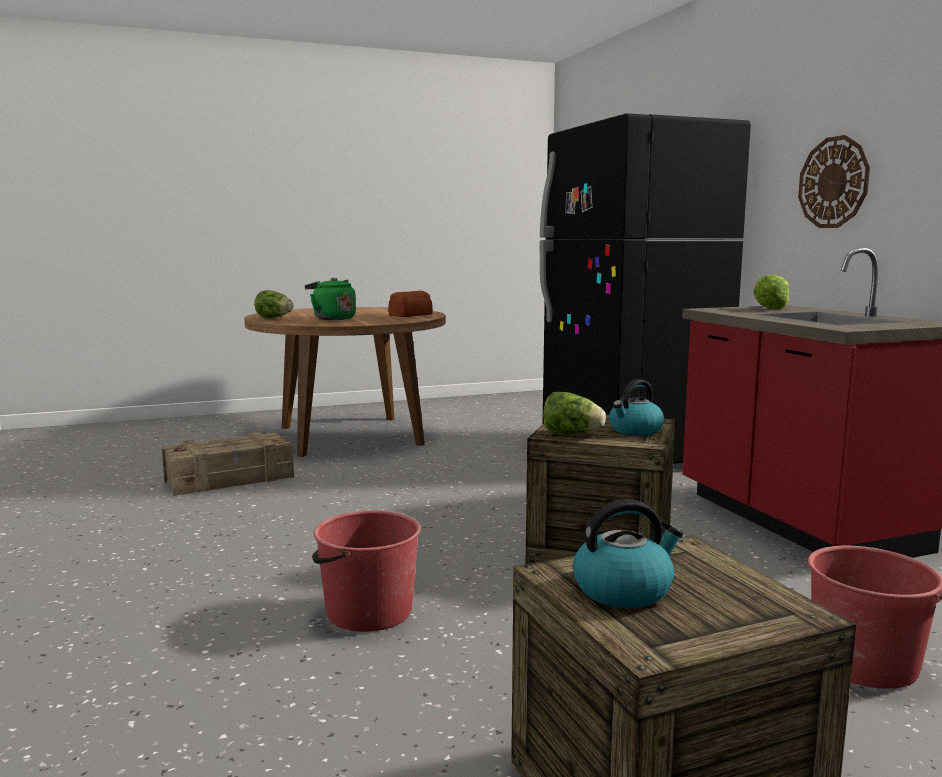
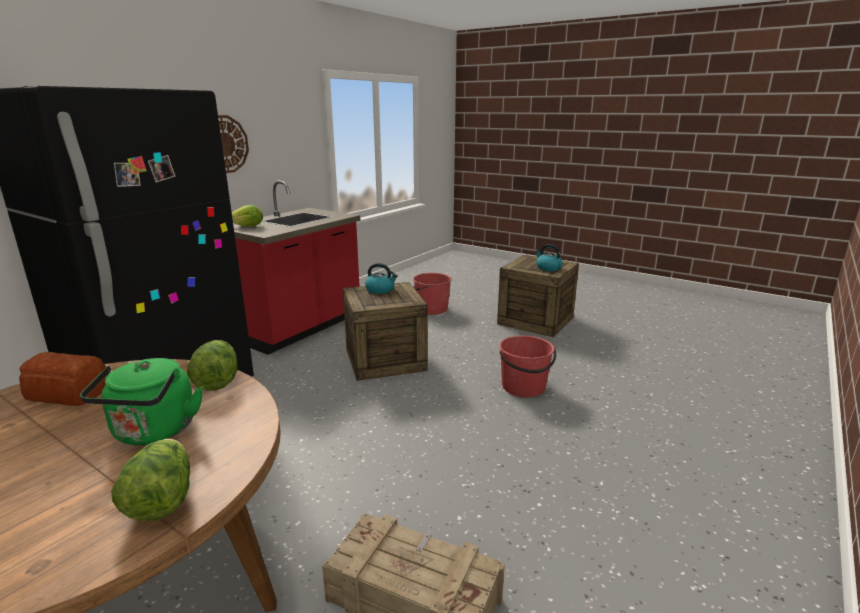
camera: 125 degrees left, 10 degrees up
lettuce [543,392,606,435] -> lettuce moved to [187,340,238,390]

